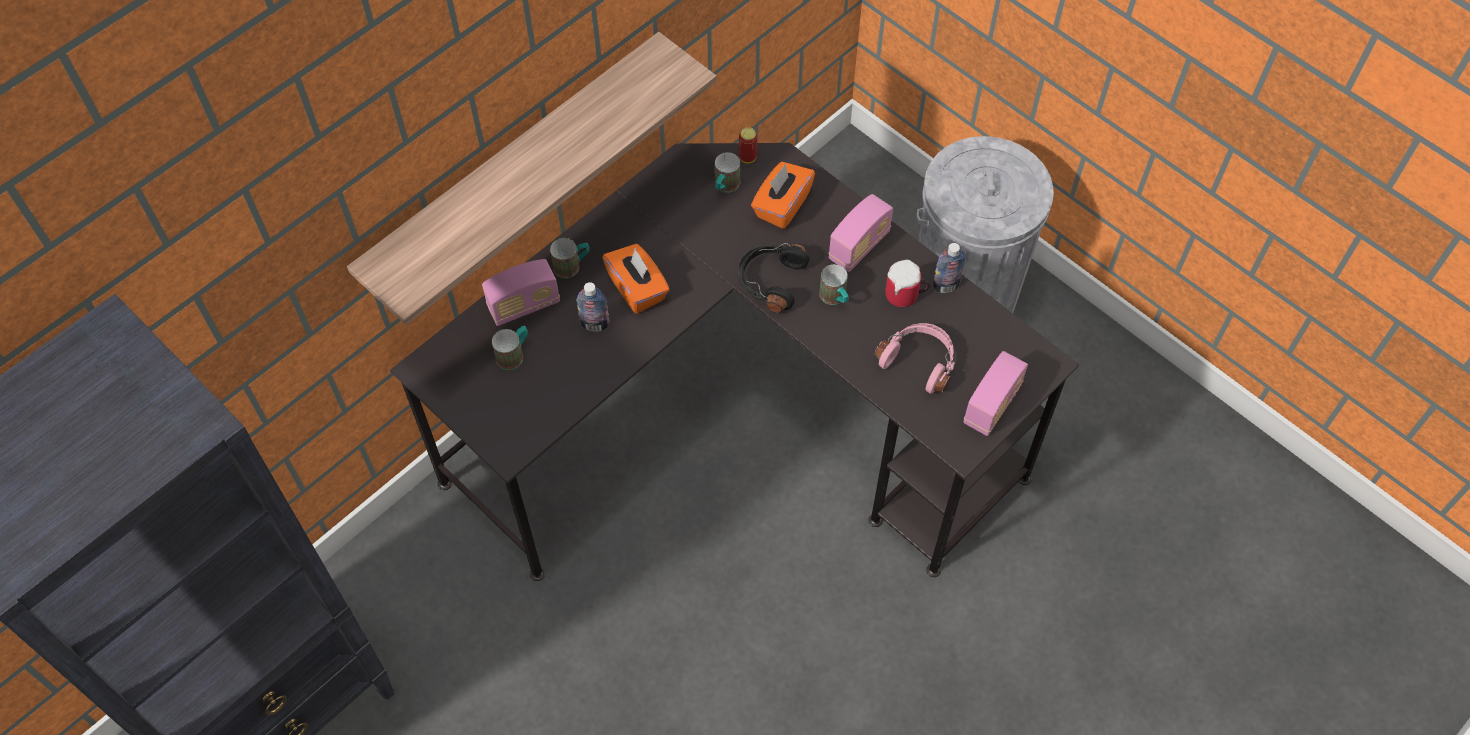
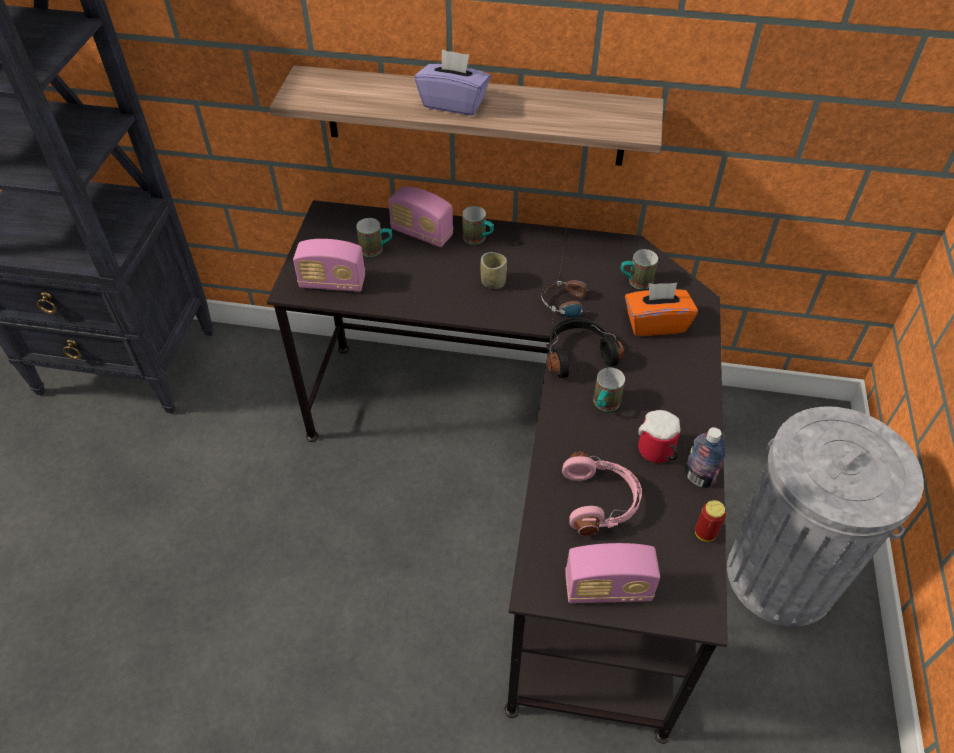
camera: 55 degrees right, 10 degrees down
bottle [576,282,610,332] -> none
orange tissue box [602,244,670,314] -> cup [481,252,507,289]
can [739,127,757,163] -> can moved to [695,500,726,542]
radio [829,194,893,272] -> radio moved to [293,239,365,292]
none -> purple tissue box [415,49,491,116]
none -> headphones [541,280,598,318]

